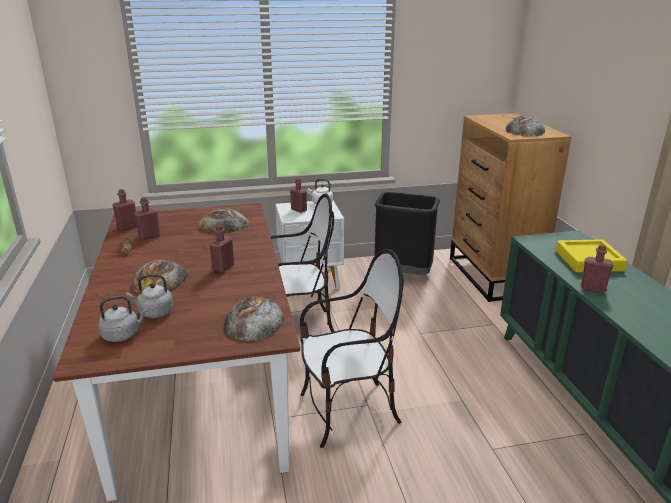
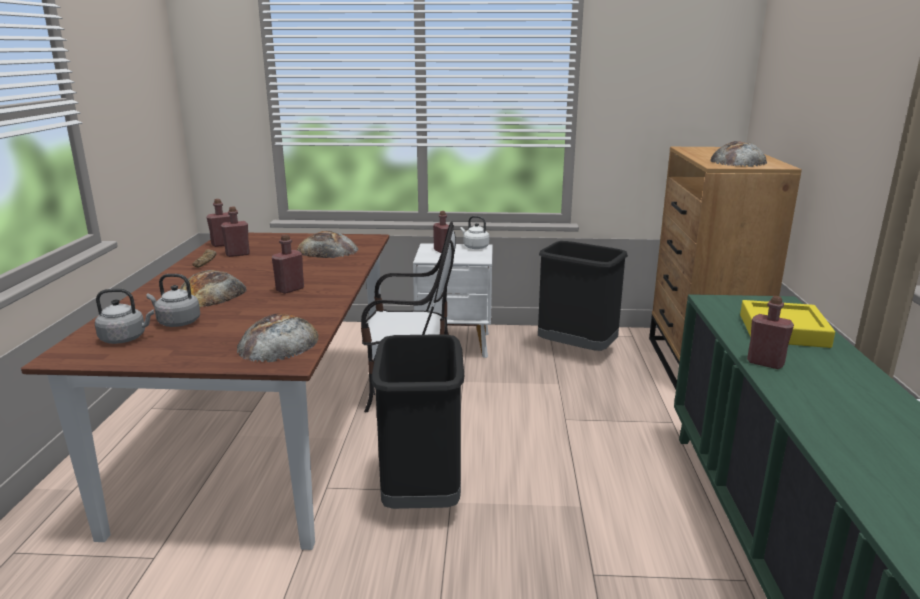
camera: 15 degrees right, 5 degrees down
chair [300,249,404,448] -> black trash can [371,334,464,509]

